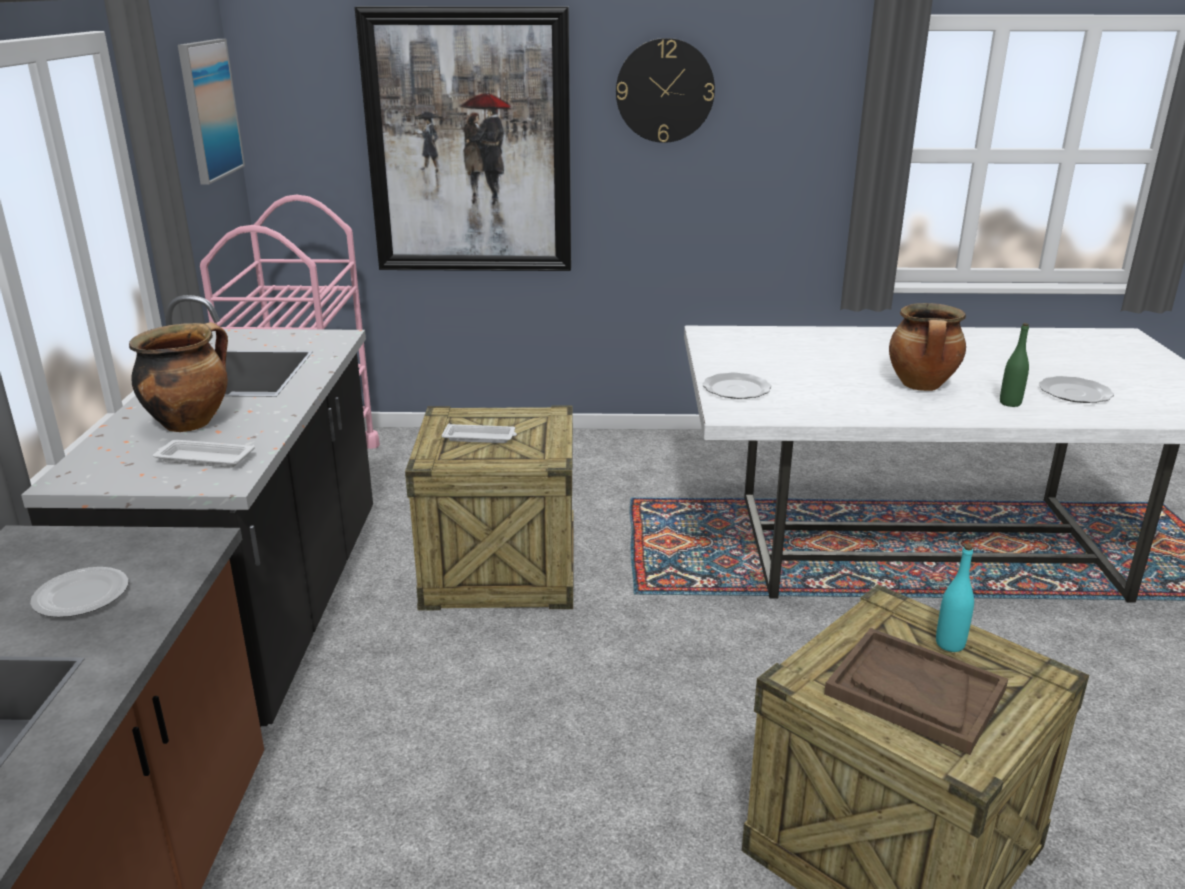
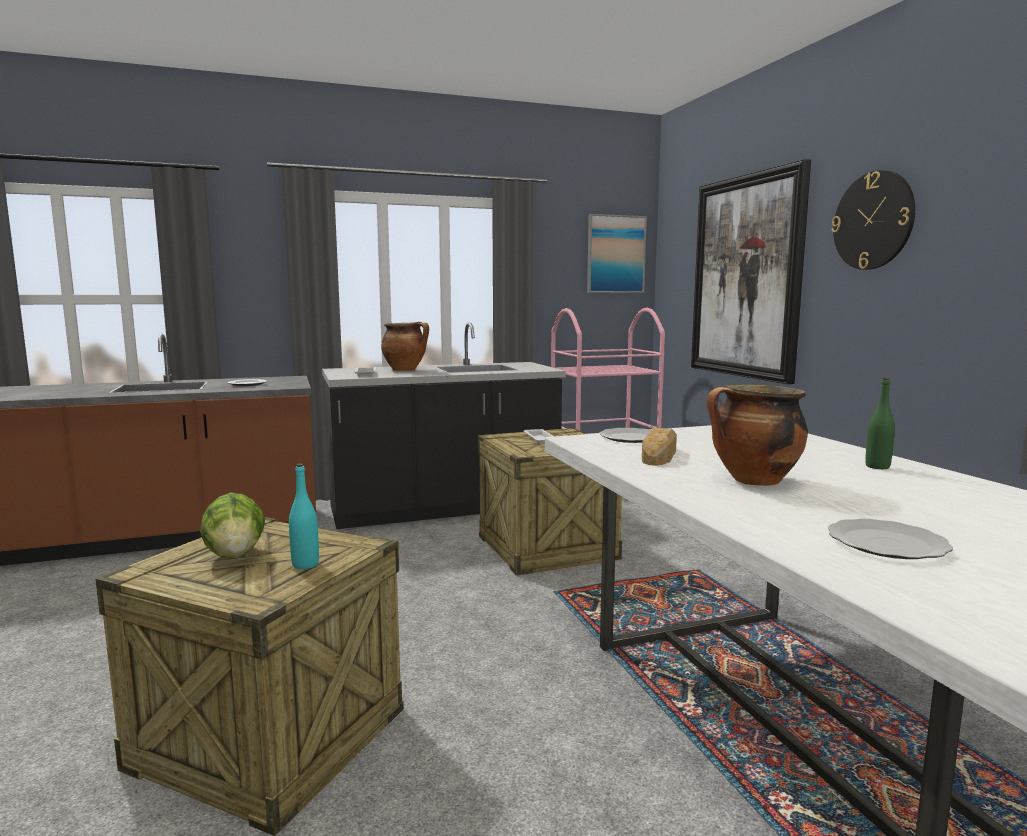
camera: 70 degrees right, 15 degrees down
brown tray [824,628,1008,755] -> lettuce [200,492,265,559]
green bottle [1000,323,1029,407] -> green bottle moved to [865,378,895,469]
none -> bread [642,428,677,466]

